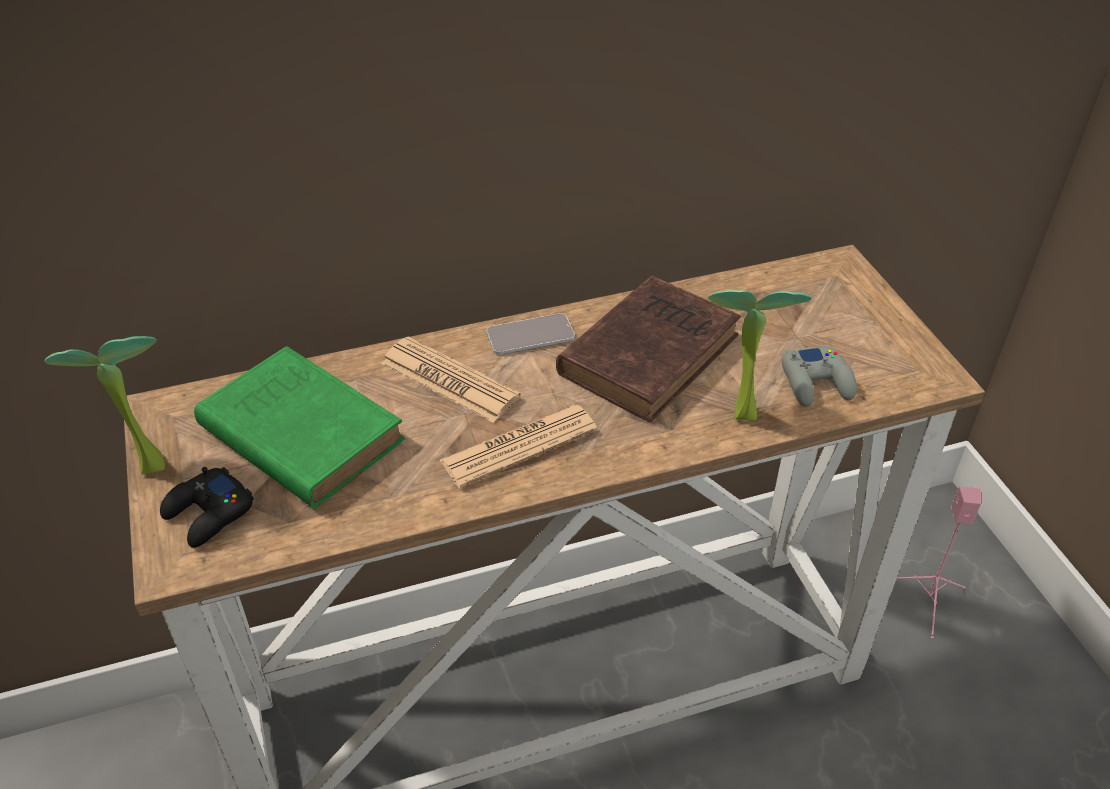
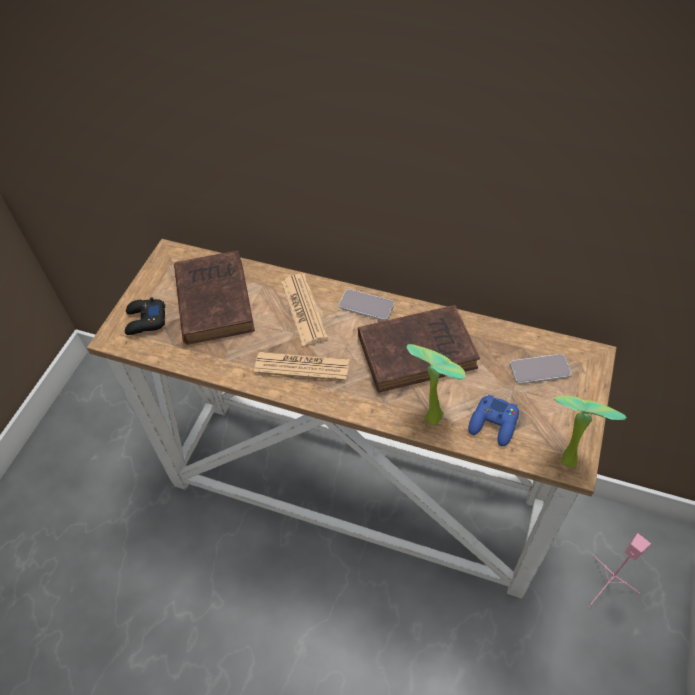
camera: 40 degrees right, 10 degrees up
potted plant [45,336,165,475] -> potted plant moved to [554,396,626,468]
green book [194,346,405,508] -> brown book [174,251,255,345]
grey game controller [782,345,857,407] -> blue game controller [468,395,519,446]
none -> phone [510,354,571,384]

